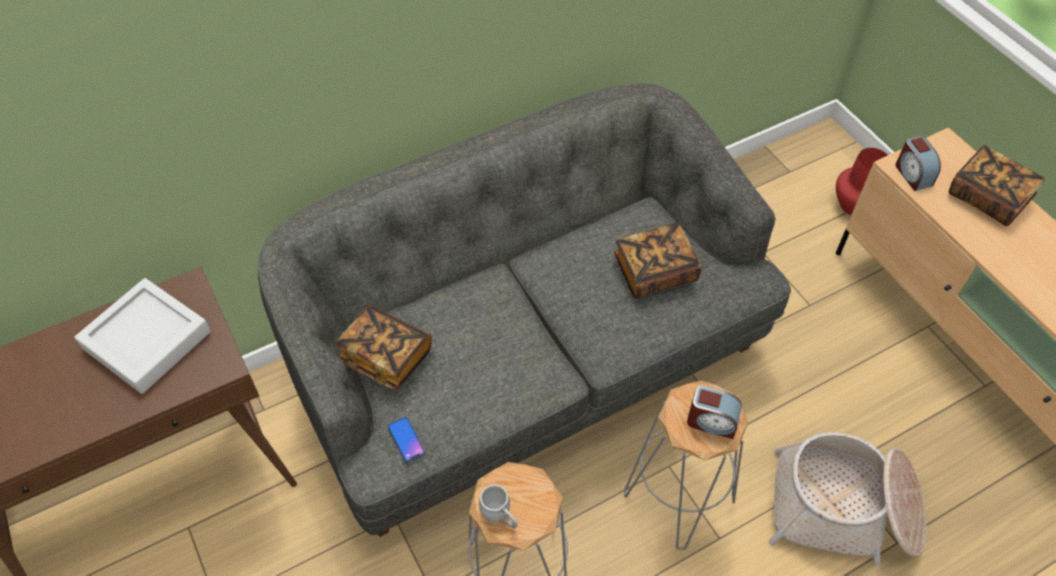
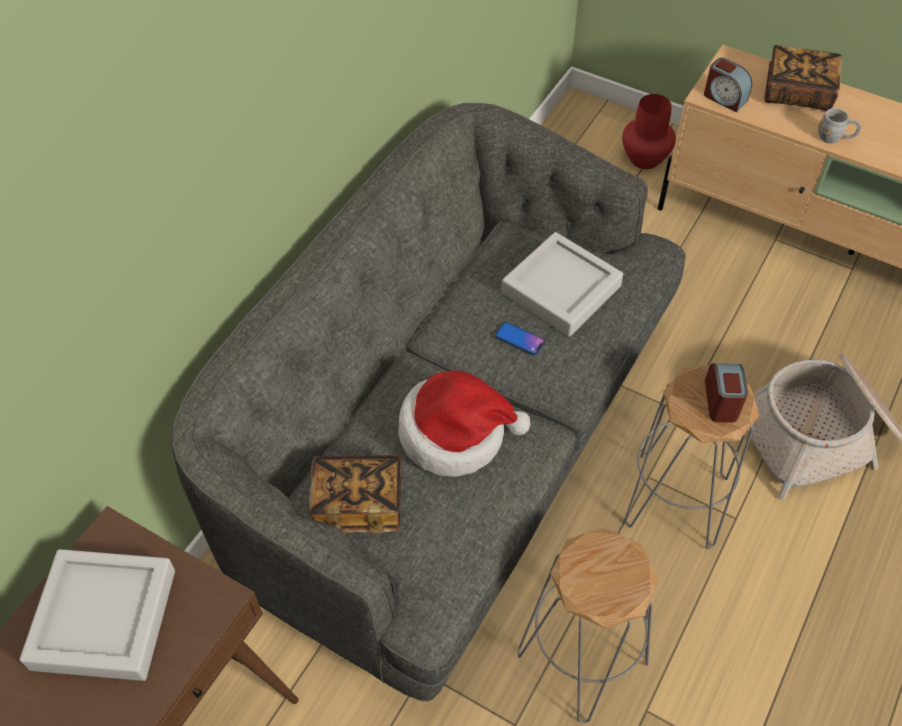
camera: 30 degrees left, 0 degrees up
phone [388,417,425,463] -> phone moved to [495,322,545,356]
grey mug [478,484,517,529] -> grey mug moved to [818,108,861,144]
book [614,223,701,299] -> grey tray [502,232,623,337]
alarm clock [687,385,742,439] -> alarm clock turned 75 degrees counterclockwise [705,363,748,423]
none -> hat [399,370,530,477]

